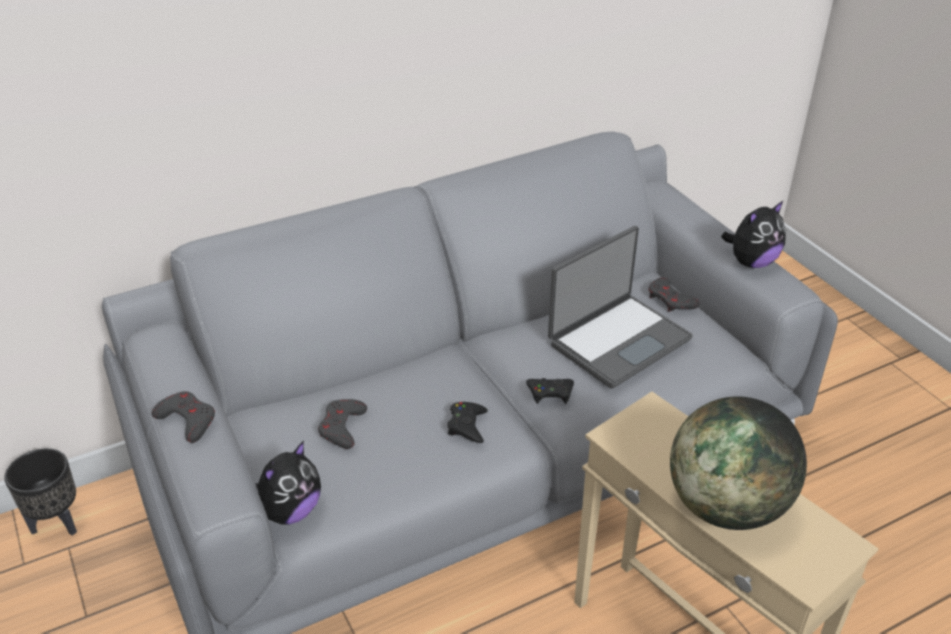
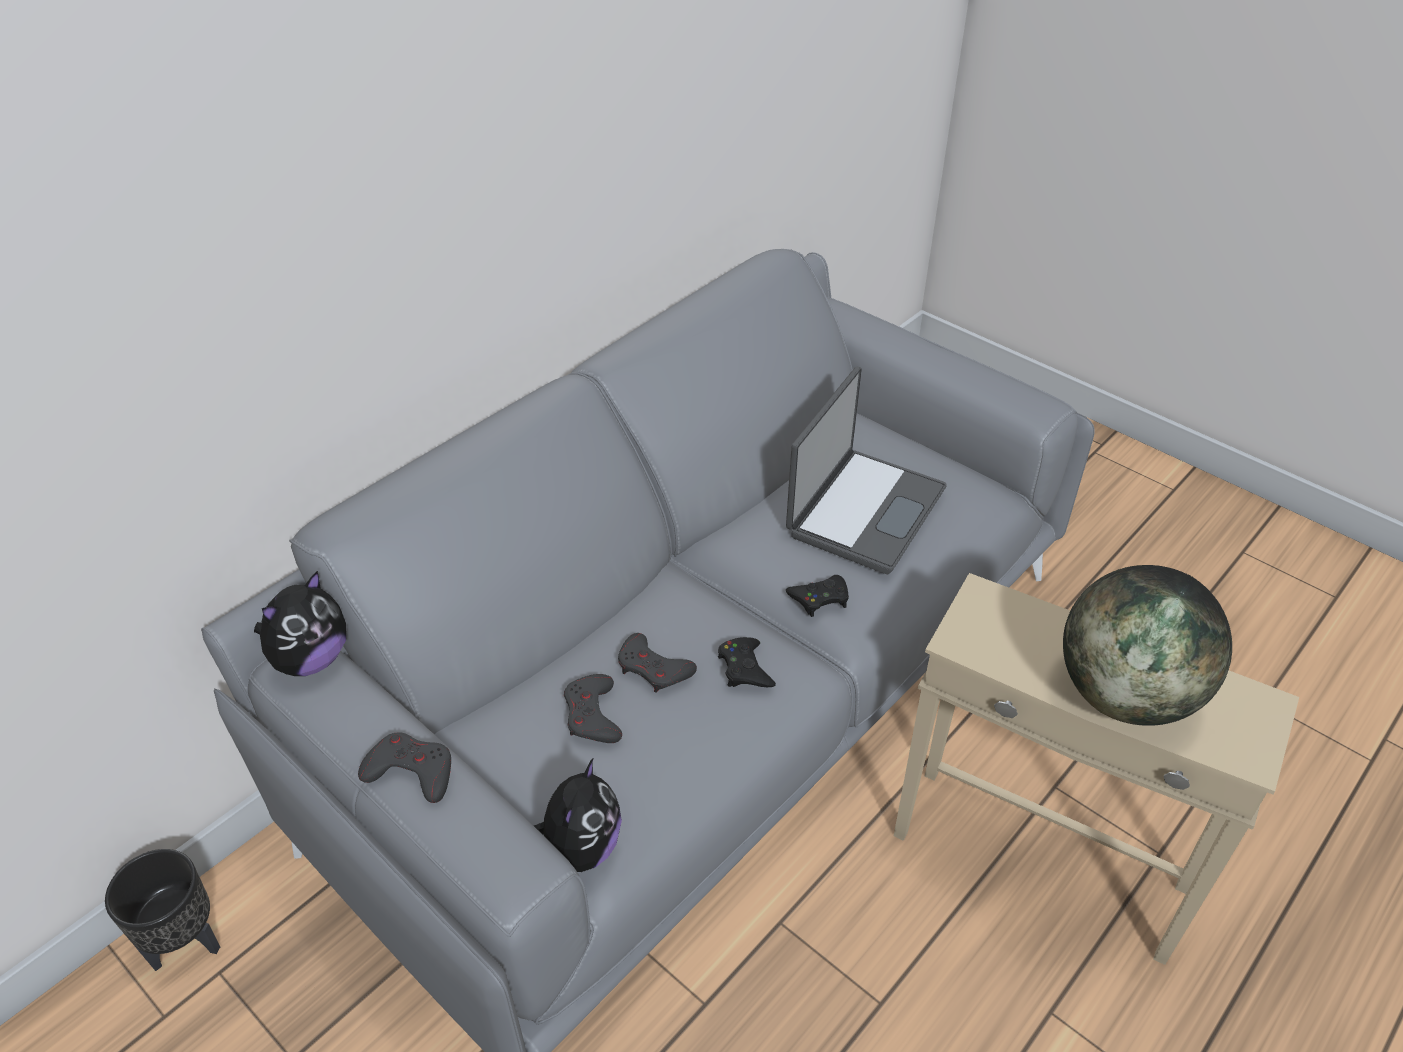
camera: 20 degrees left, 5 degrees up
grey game controller [649,277,700,312] -> grey game controller moved to [618,633,697,693]
plush toy [721,200,786,268] -> plush toy moved to [254,571,346,676]

